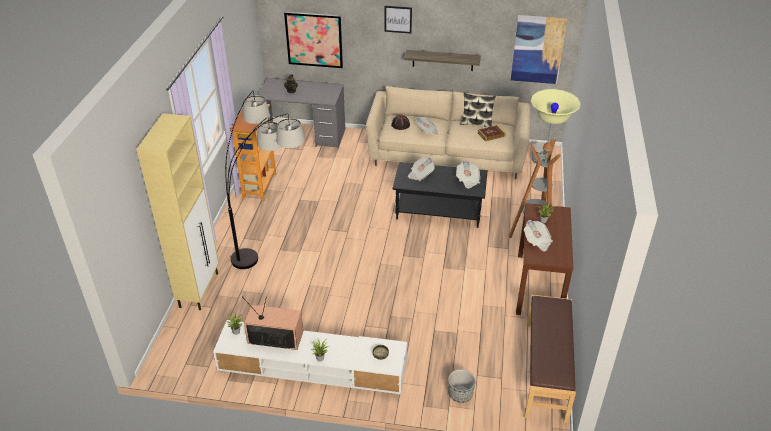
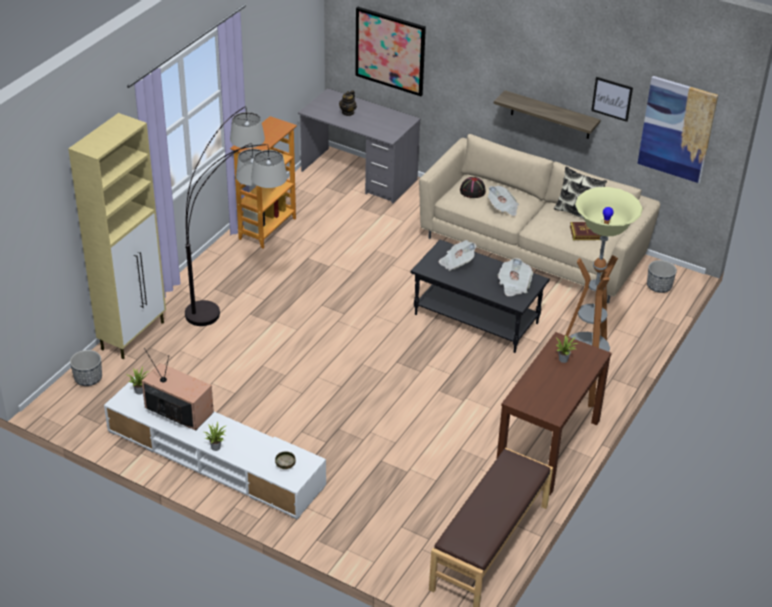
camera: 20 degrees right, 0 degrees up
picture [385,6,412,34] -> picture moved to [591,77,633,122]
planter [448,369,476,403] -> planter moved to [70,350,102,386]
newspaper [524,220,553,252] -> none

